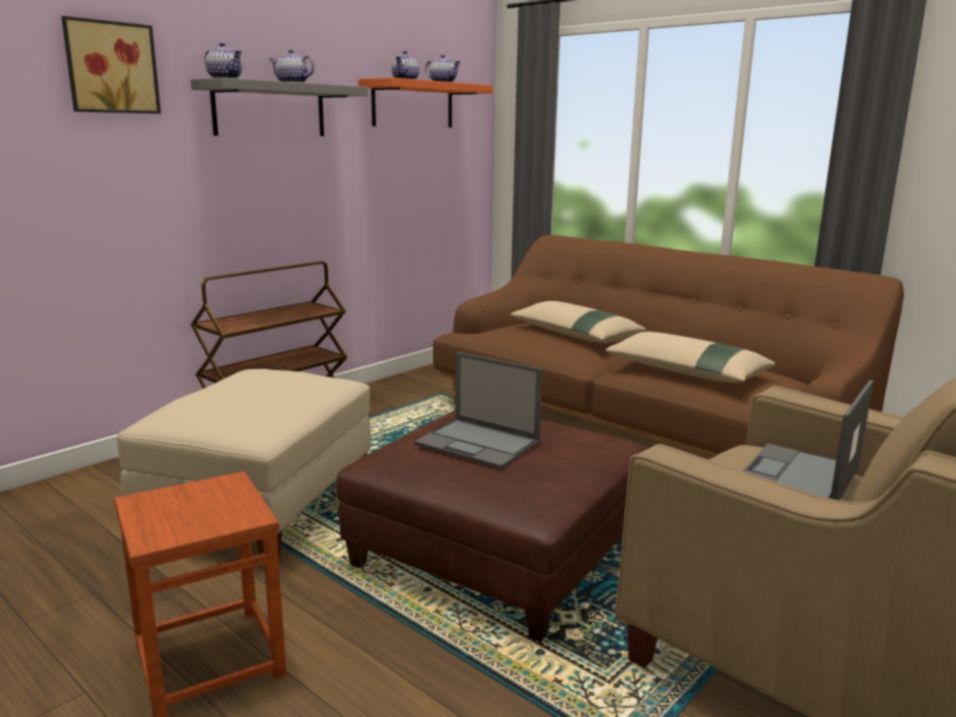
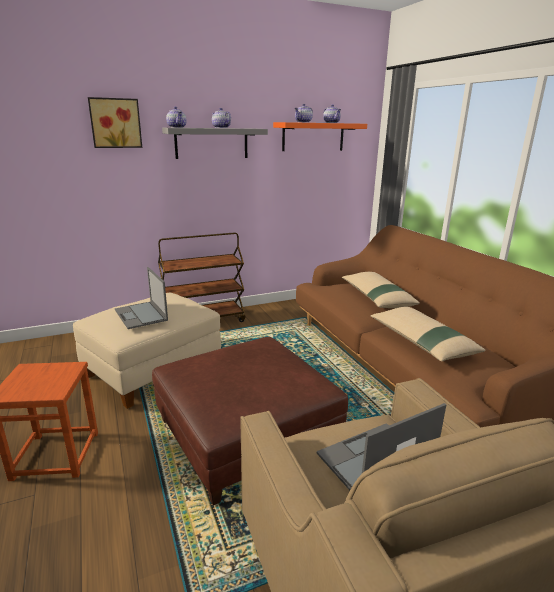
camera: 25 degrees right, 5 degrees up
laptop [414,352,542,469] -> laptop moved to [115,267,168,329]

